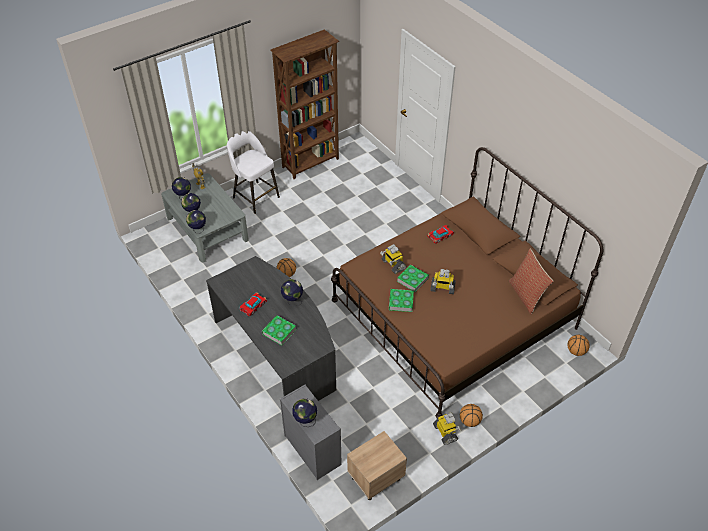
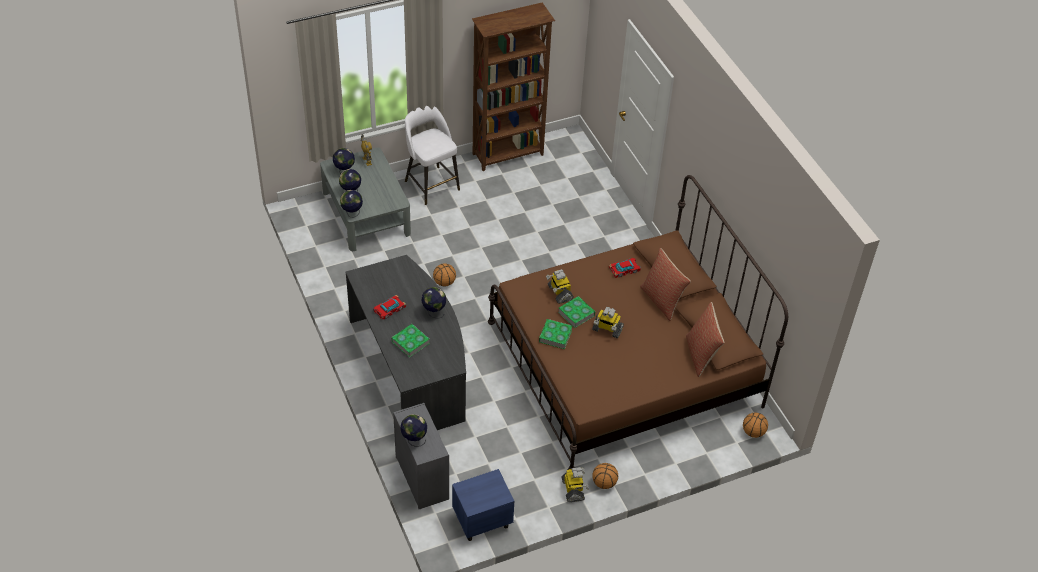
camera: 10 degrees right, 0 degrees up
beige nightstand [347,431,407,500] -> blue nightstand [452,469,515,541]
none -> pillow [640,248,691,321]

